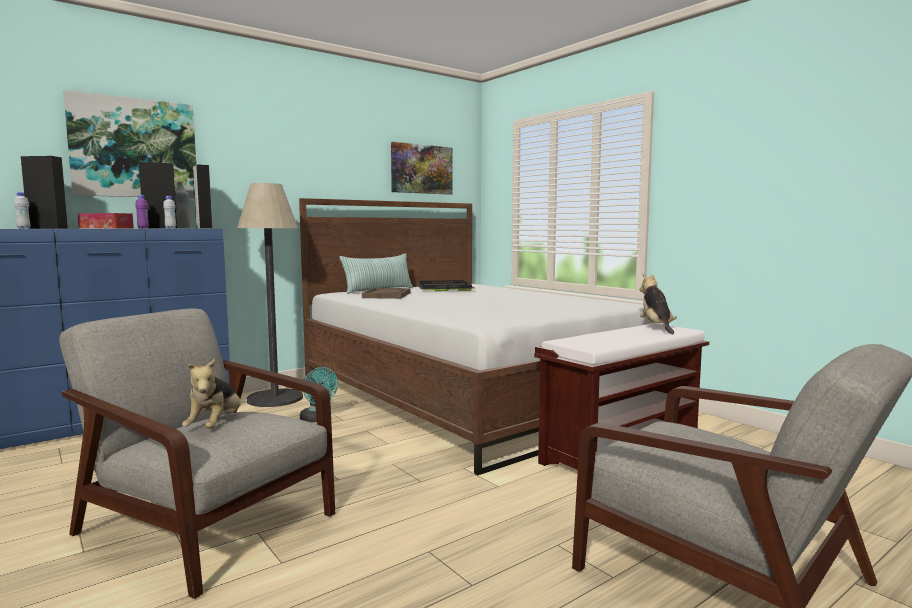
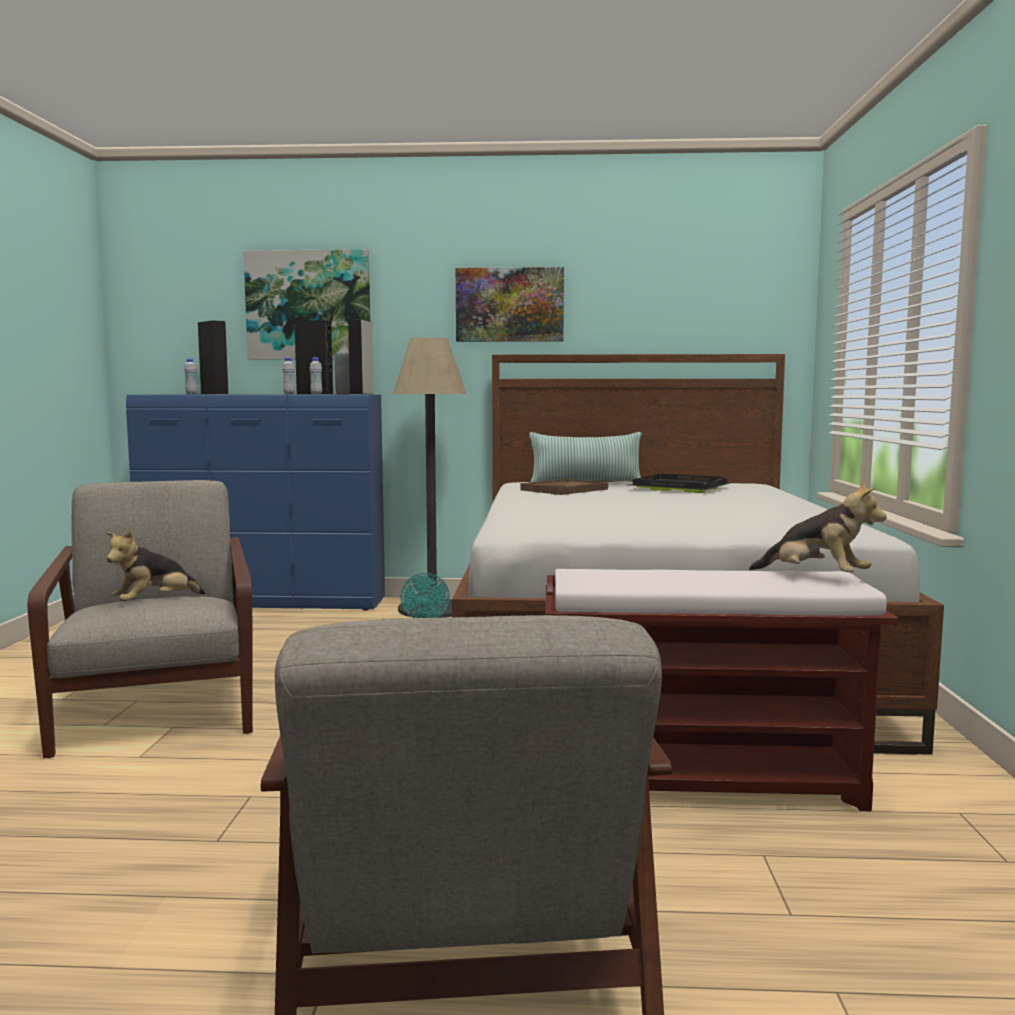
camera: 40 degrees right, 0 degrees up
tissue box [78,213,134,229] -> none
purple bottle [135,195,149,229] -> white bottle [282,357,295,394]
picture [391,142,453,195] -> picture moved to [456,267,564,342]
plush toy [639,274,677,334] -> plush toy turned 90 degrees clockwise [749,482,887,572]

